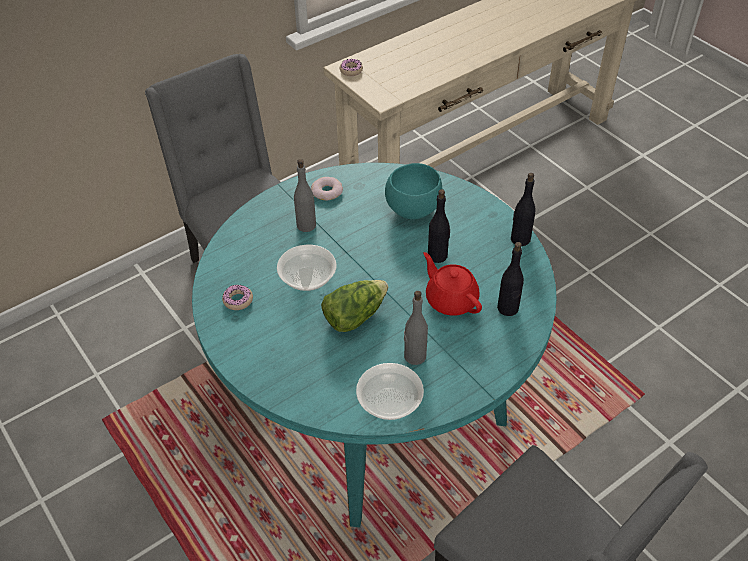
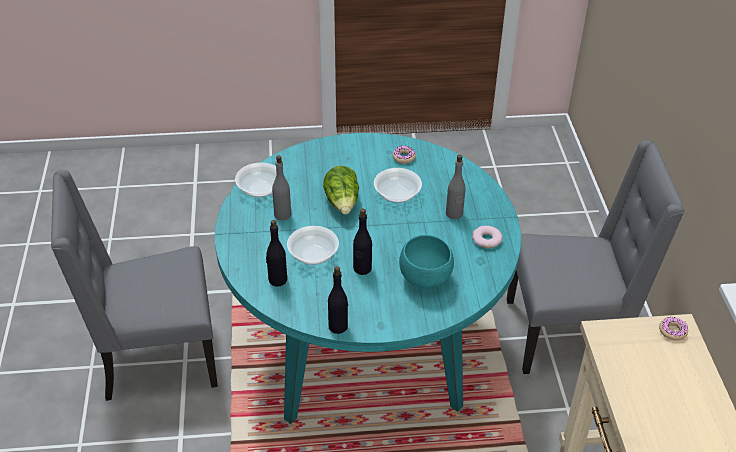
camera: 120 degrees right, 5 degrees down
red teapot [423,252,482,315] -> bowl [287,226,339,265]

